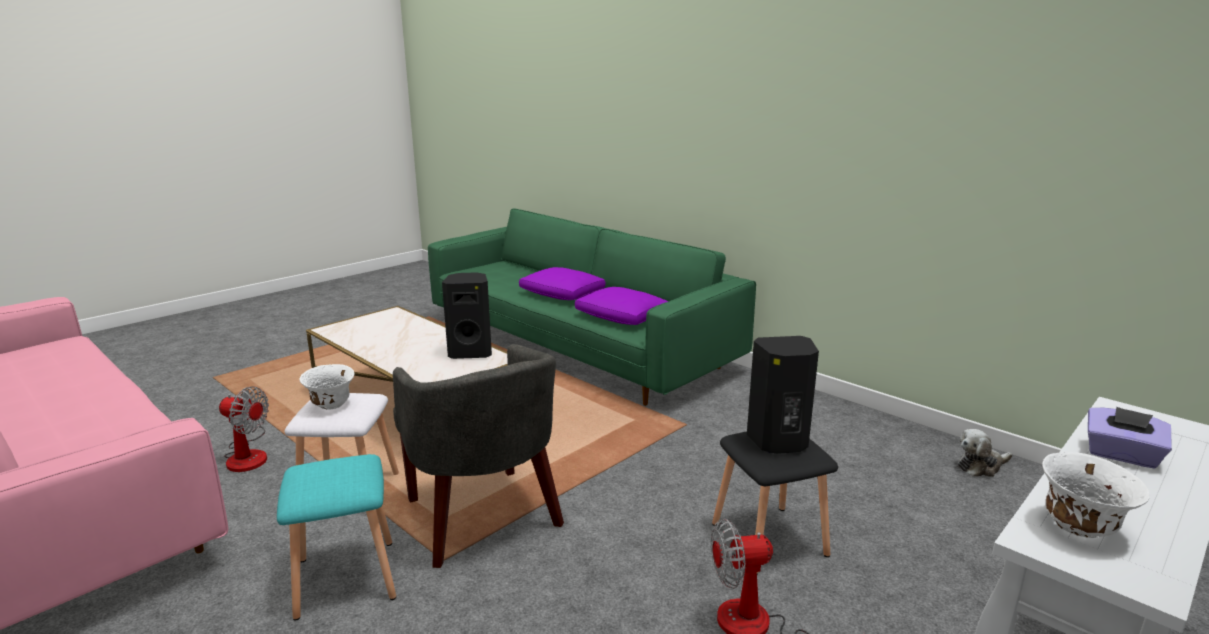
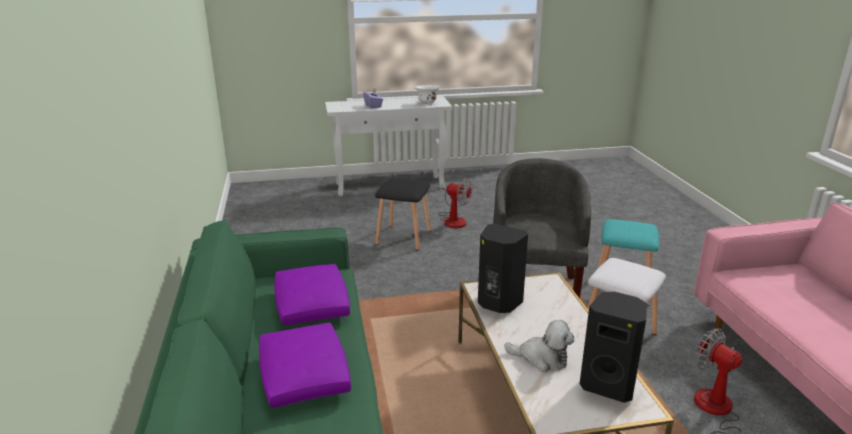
camera: 145 degrees left, 5 degrees up
white bowl [299,364,355,410] -> none
black speaker [747,336,819,454] -> black speaker moved to [580,292,647,403]
plush toy [957,429,1012,477] -> plush toy moved to [504,320,574,372]

